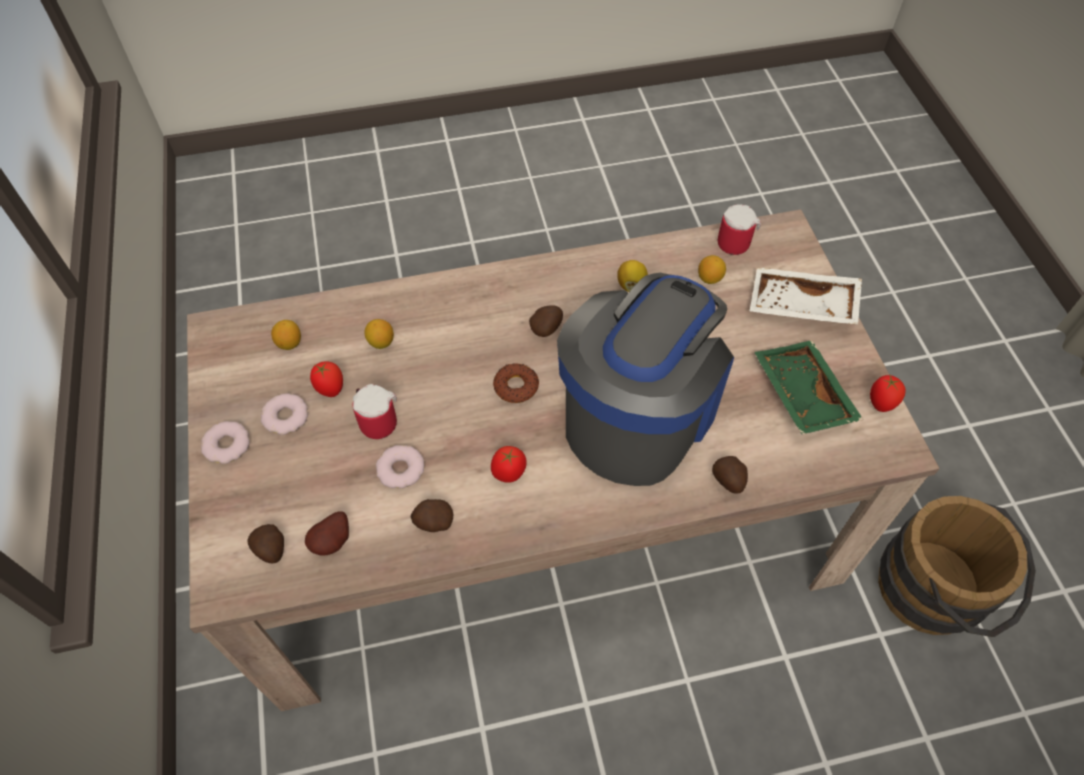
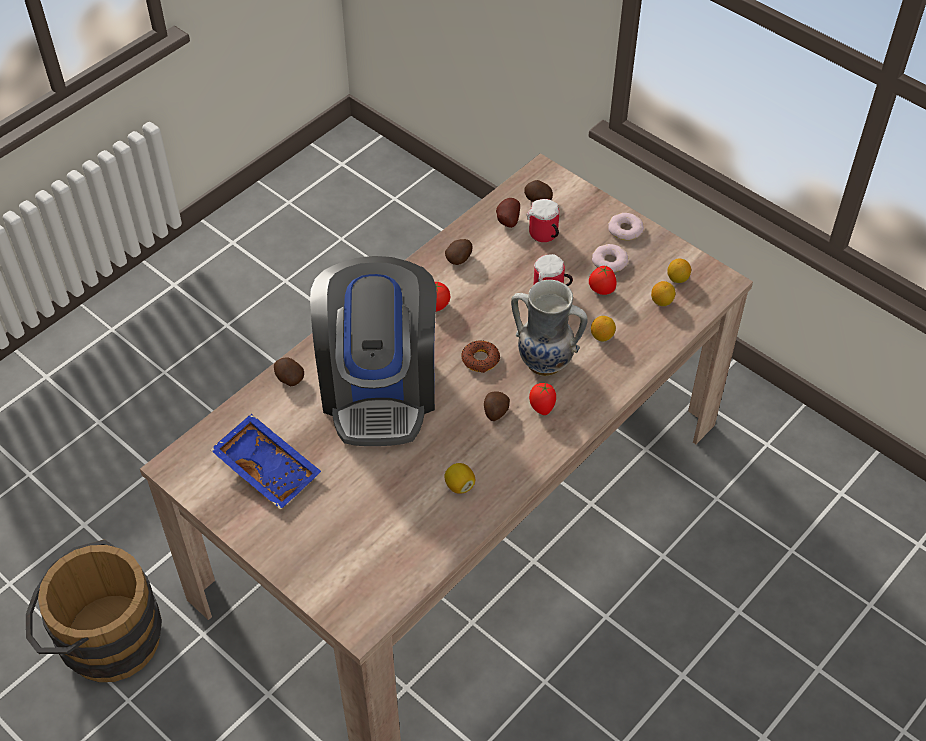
camera: 145 degrees right, 5 degrees down
donut [376,445,425,488] -> none
lemon [698,255,726,284] -> lemon moved to [667,258,691,283]
mug [718,204,761,255] -> mug moved to [527,199,559,242]
white tray [750,268,862,325] -> none
green tray [754,340,864,434] -> blue tray [210,414,321,510]
tomato [870,375,906,412] -> tomato moved to [529,383,556,415]
none -> vase [511,280,588,376]

